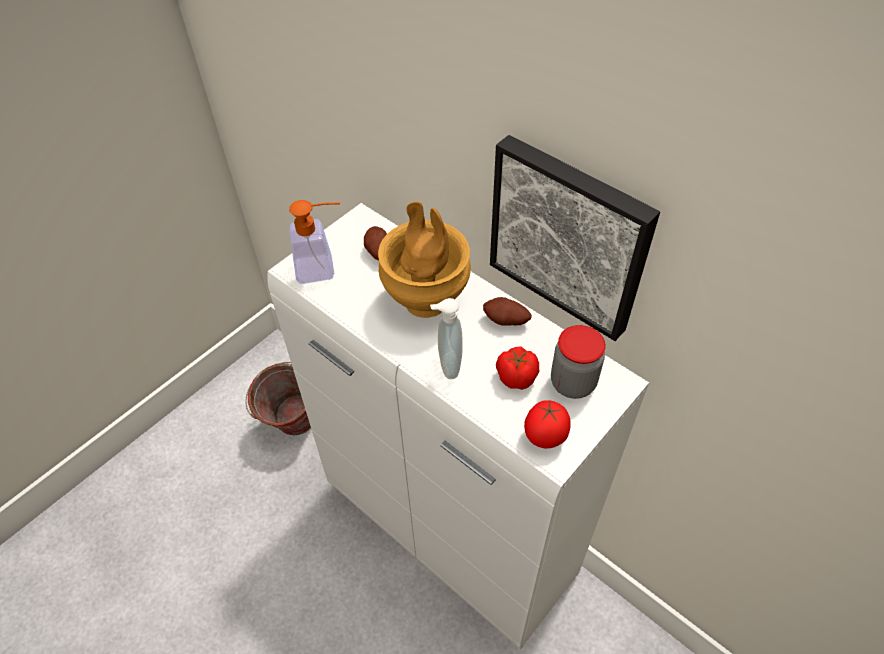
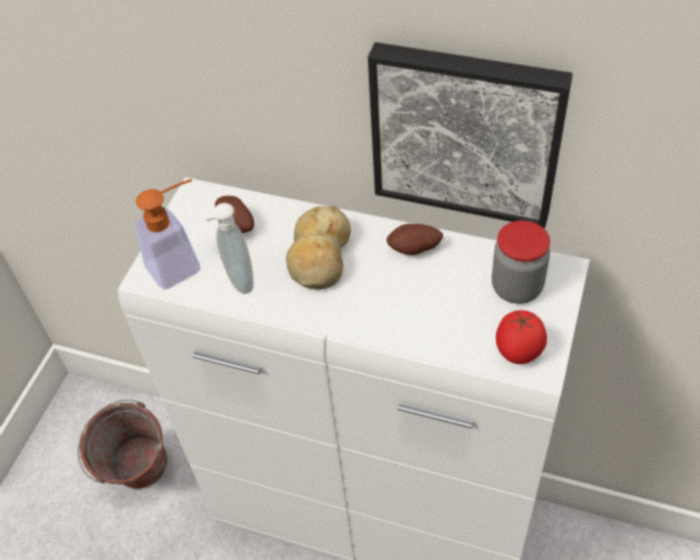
camera: 20 degrees left, 0 degrees up
brown vase [378,201,471,318] -> bread [286,205,351,290]
soap dispenser [430,298,463,379] -> soap dispenser moved to [203,203,254,294]
tomato [496,347,539,390] -> none

